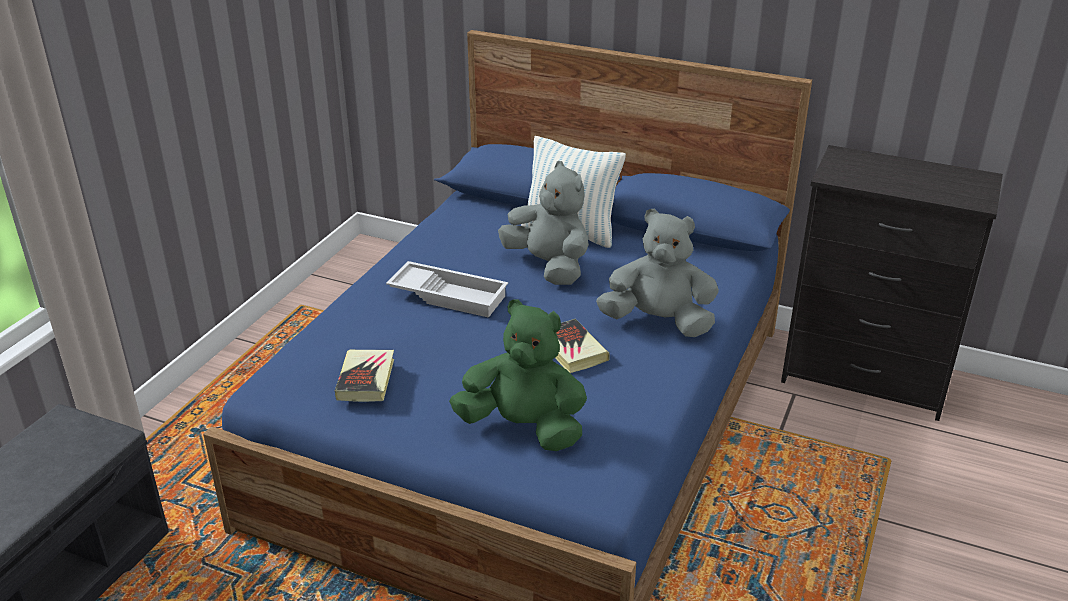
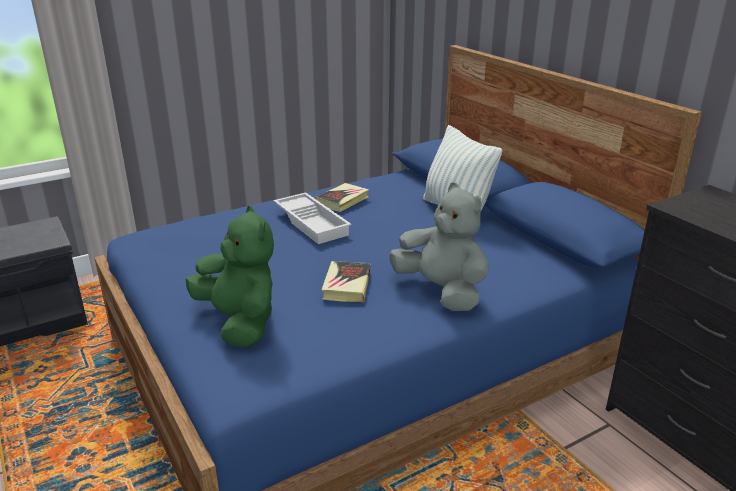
camera: 35 degrees right, 5 degrees down
book [335,350,394,402] -> book moved to [315,183,369,212]
grey plush toy [498,161,589,285] -> none

